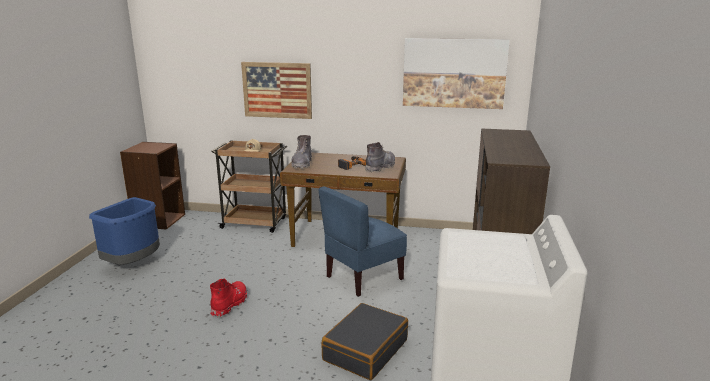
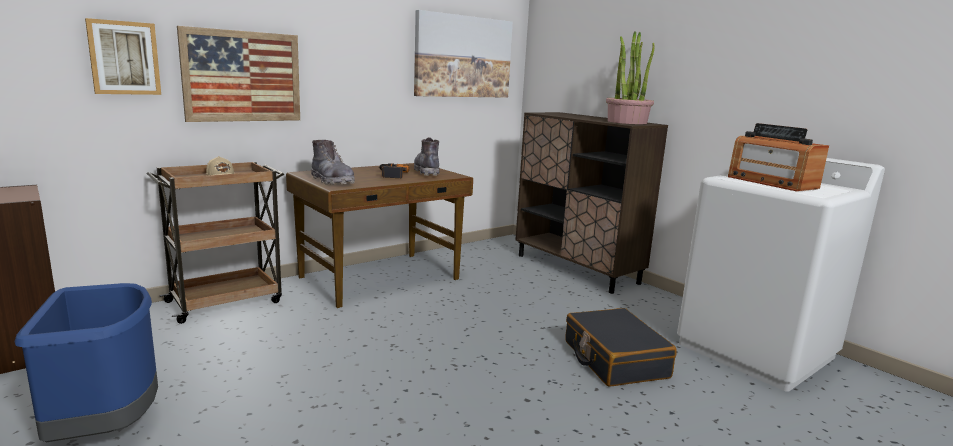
camera: 50 degrees left, 5 degrees down
red boot [210,278,247,317] -> none
blue chair [318,186,407,297] -> none
none -> picture [85,18,161,95]
none -> potted plant [606,31,655,124]
none -> radio [728,123,829,191]

